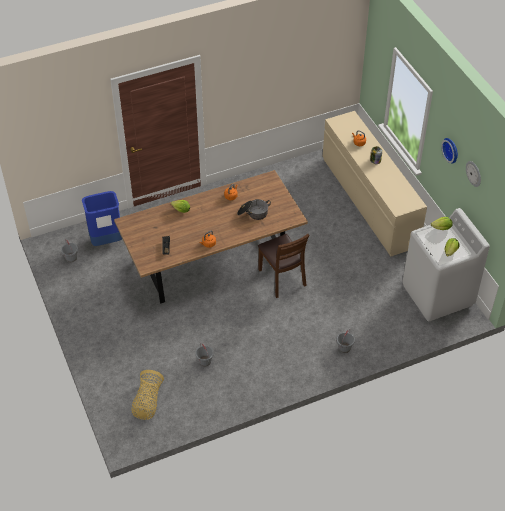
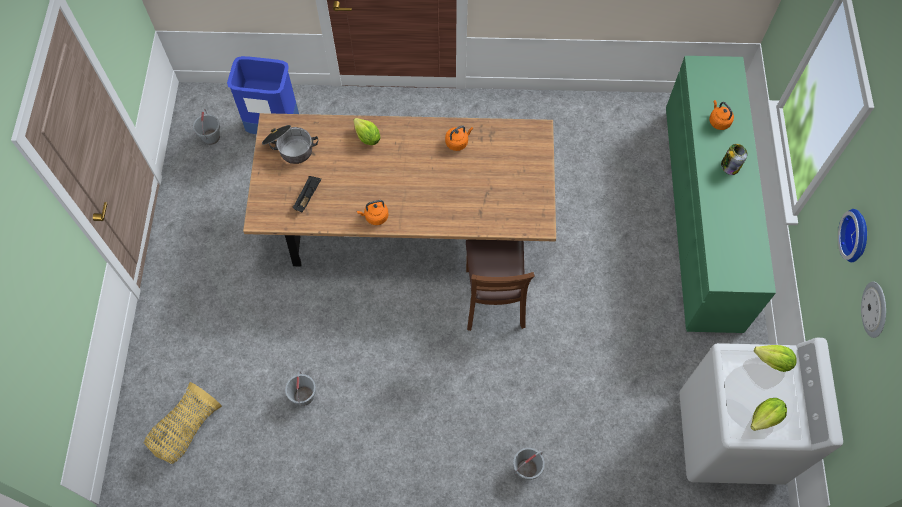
camera: 25 degrees right, 15 degrees up
cooking pot [237,199,271,220] -> cooking pot moved to [262,125,318,164]
beige dresser [323,111,427,256] -> green dresser [666,56,776,333]

